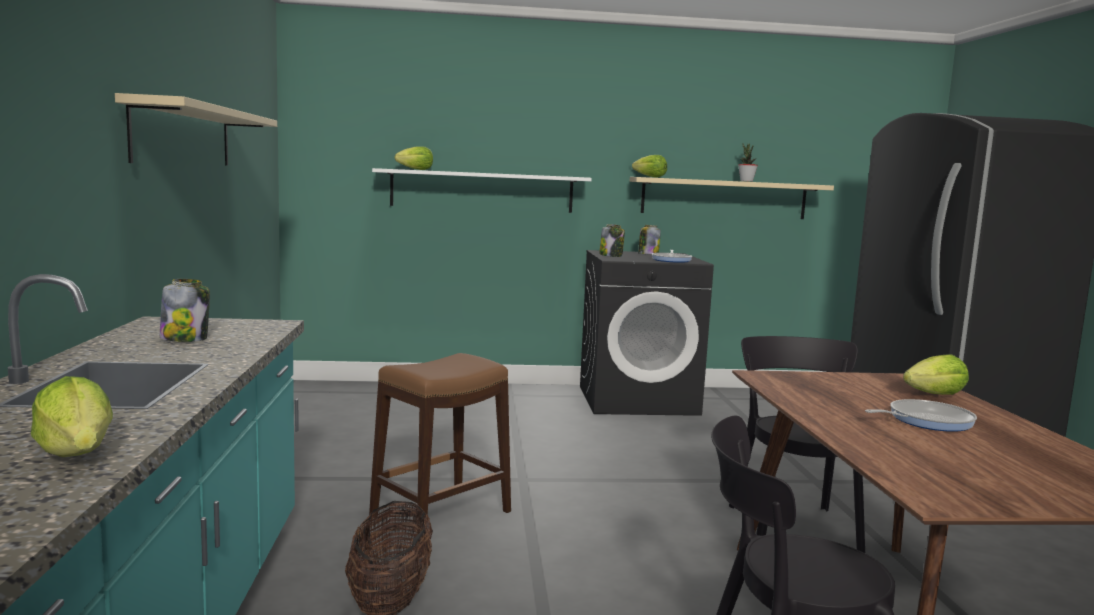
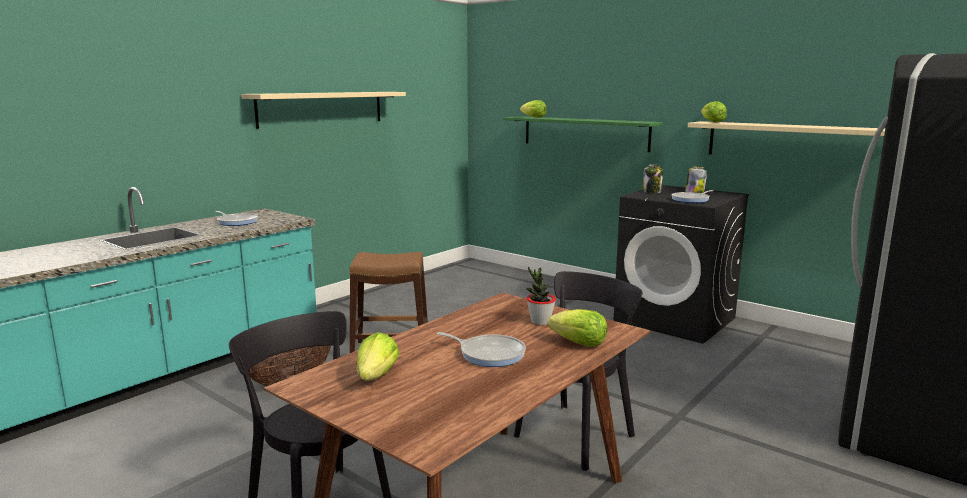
camera: 45 degrees right, 5 degrees up
lettuce [31,376,113,457] -> lettuce moved to [357,332,399,381]
jar [160,279,210,342] -> frying pan [215,211,258,226]
white shelf [372,168,592,213] -> green shelf [503,116,663,152]
potted plant [738,144,758,182] -> potted plant moved to [526,267,556,325]

